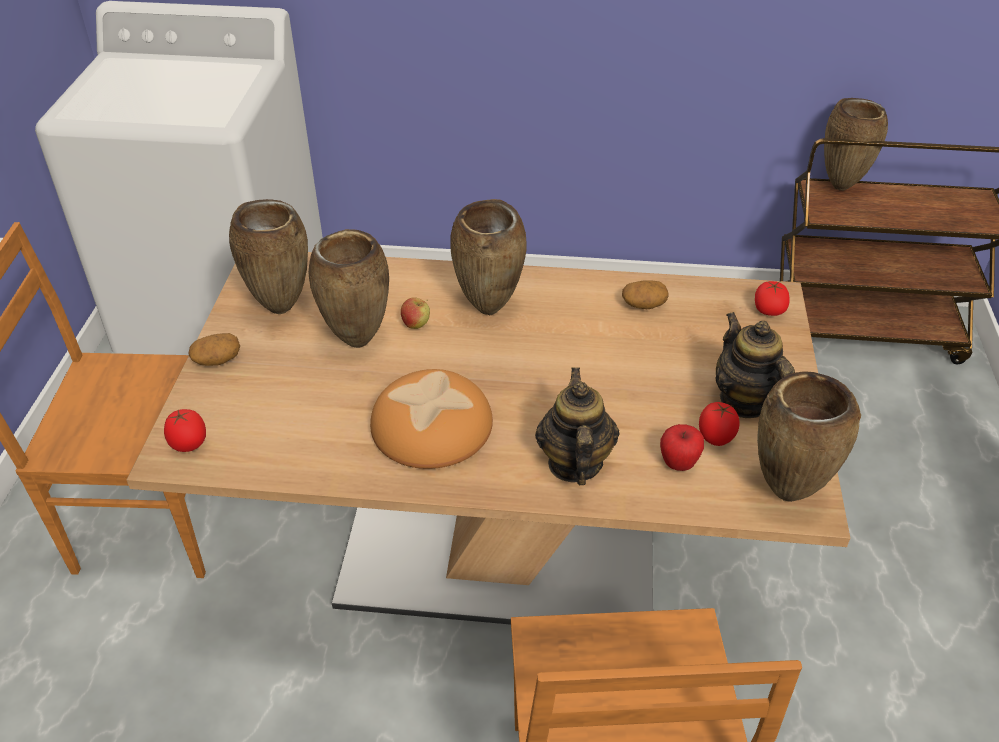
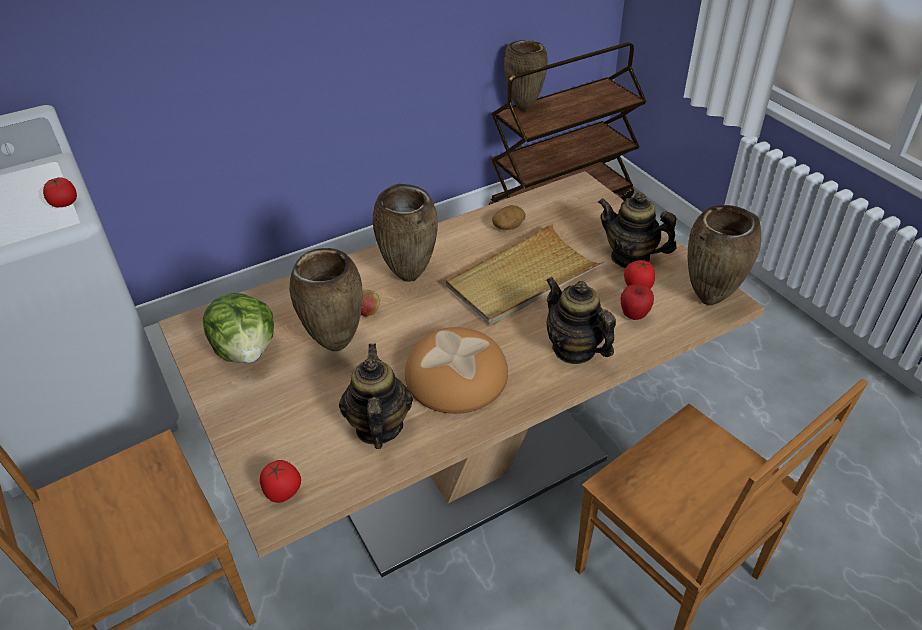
camera: 35 degrees left, 0 degrees up
potato [189,333,240,366] -> none
brown vase [229,199,308,314] -> lettuce [203,293,274,363]
tomato [755,281,790,316] -> tomato moved to [43,177,77,207]
none -> teapot [339,344,413,449]
none -> beige tray [446,224,605,326]

